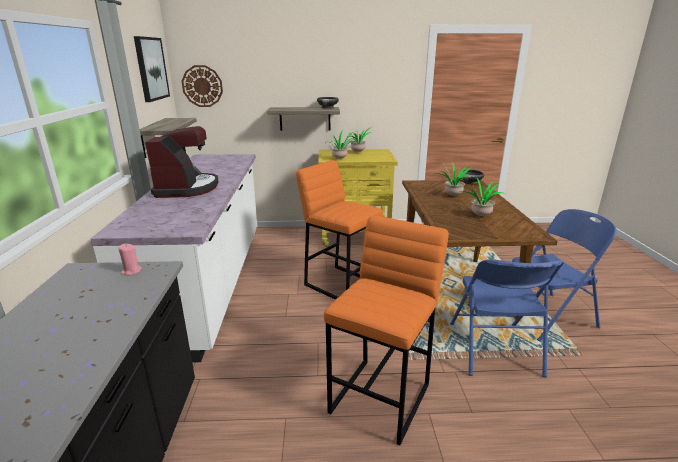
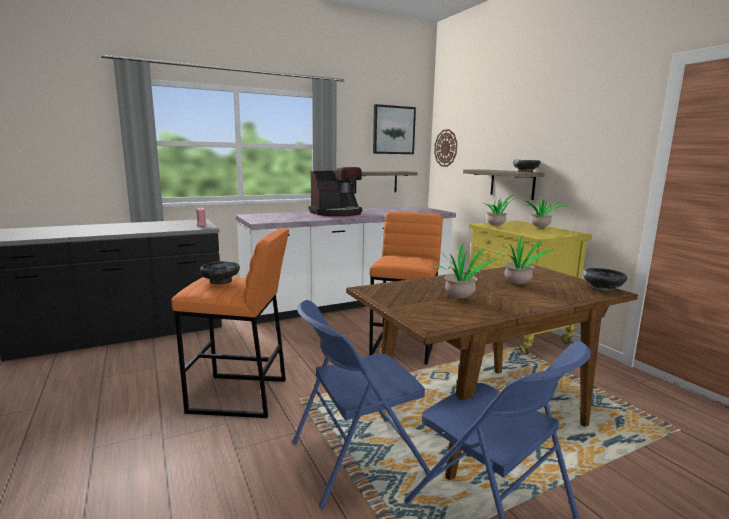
camera: 65 degrees right, 10 degrees down
none -> black bowl [200,261,240,285]

